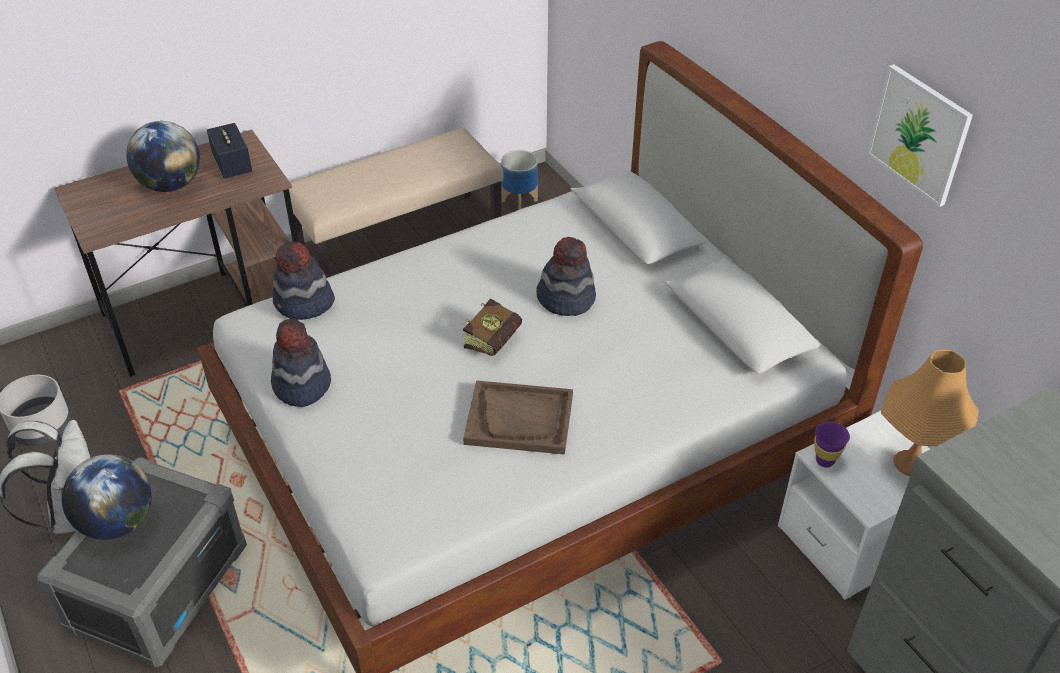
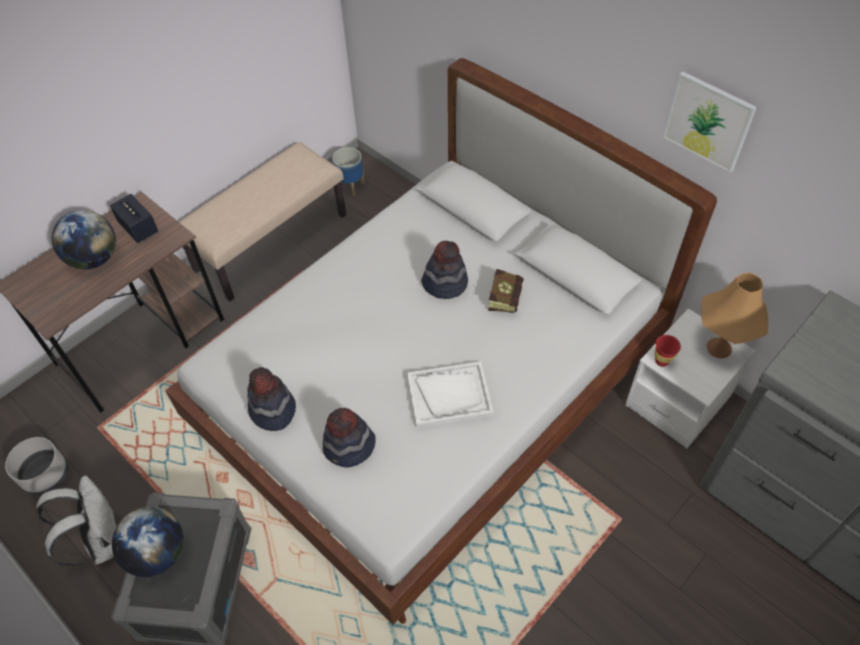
camera: 15 degrees left, 10 degrees up
hat [273,241,335,320] -> hat moved to [323,408,376,468]
book [463,299,522,356] -> book moved to [488,269,524,313]
brown tray [463,380,573,455] -> white tray [407,361,494,428]
purple cup [814,421,850,467] -> red cup [655,335,681,367]

